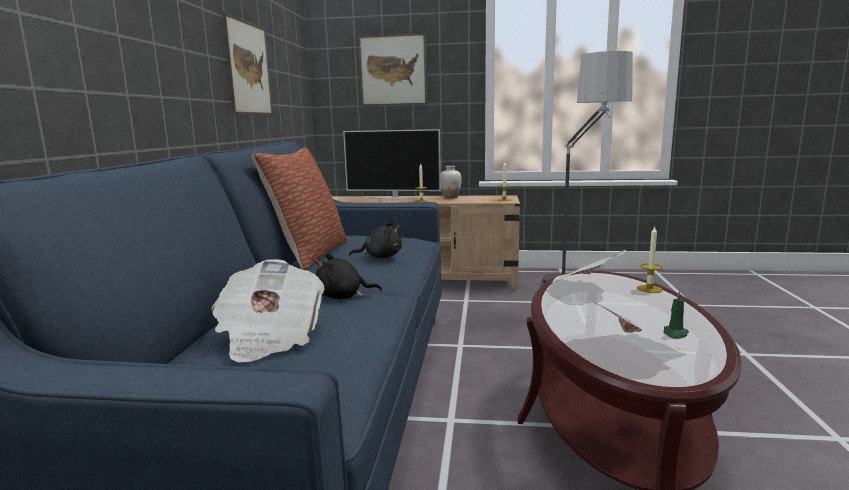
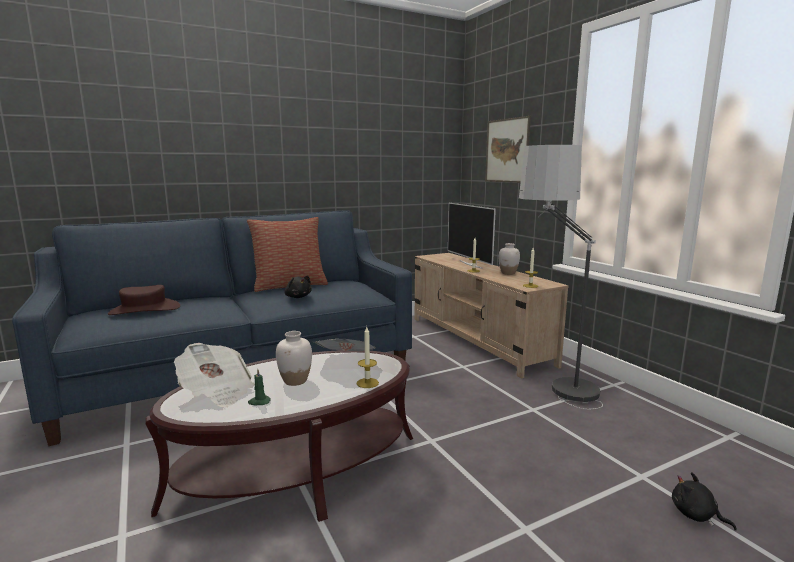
camera: 55 degrees right, 0 degrees up
newspaper [211,259,325,363] -> brown hat [108,285,180,315]
picture [222,12,273,115] -> none
black plush toy [315,253,382,299] -> black plush toy moved to [672,472,737,530]
none -> white vase [276,331,312,386]

